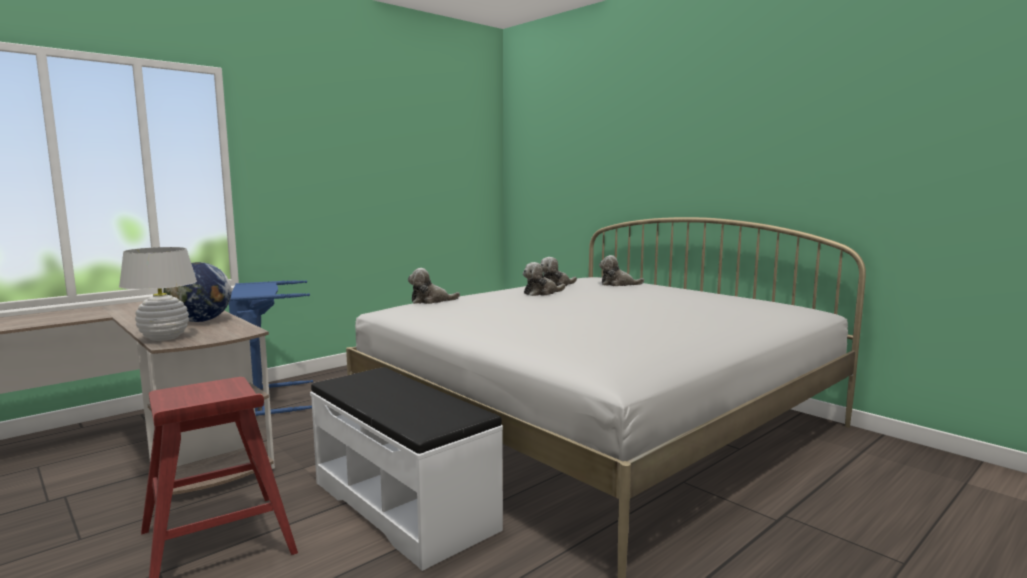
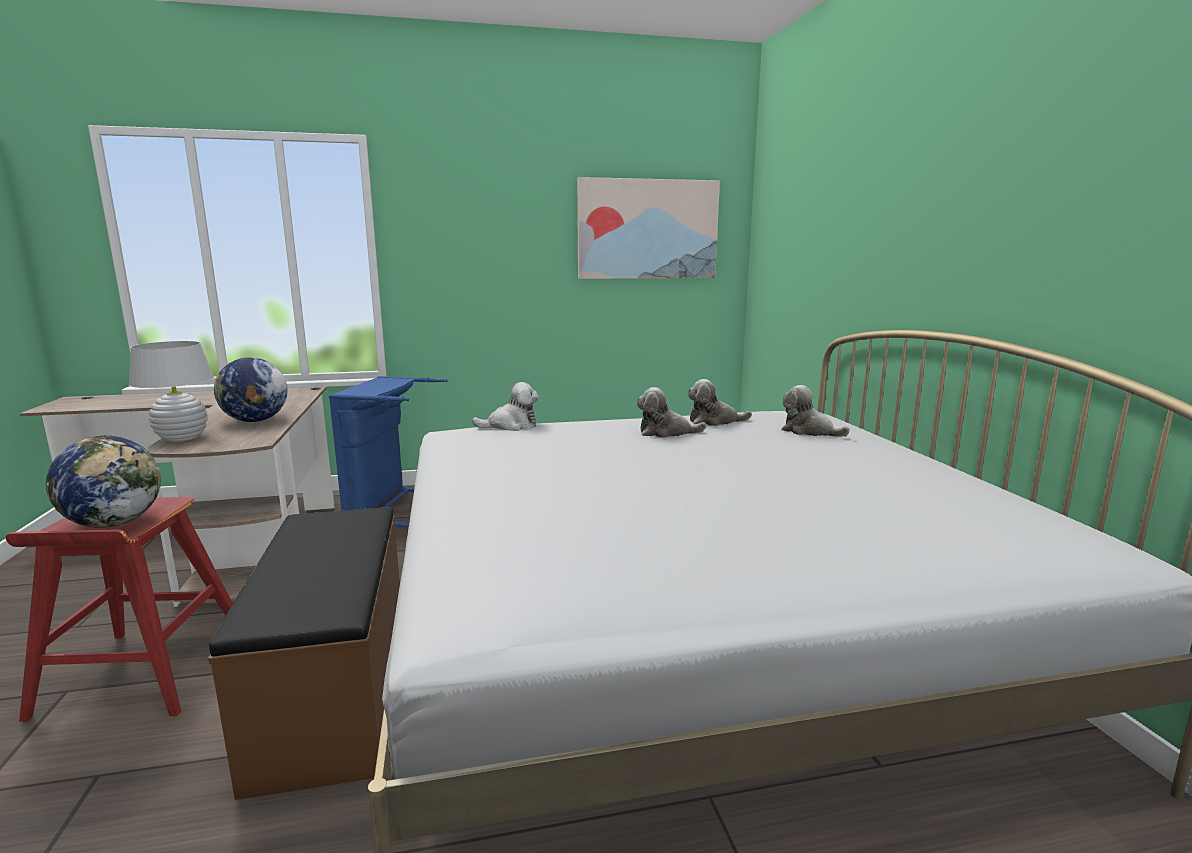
camera: 30 degrees right, 5 degrees up
white bench [310,367,503,571] -> brown bench [208,507,400,800]
plush toy [408,268,460,304] -> plush toy turned 150 degrees clockwise [472,382,539,431]
none -> globe [46,436,161,528]
none -> picture [577,177,720,279]

